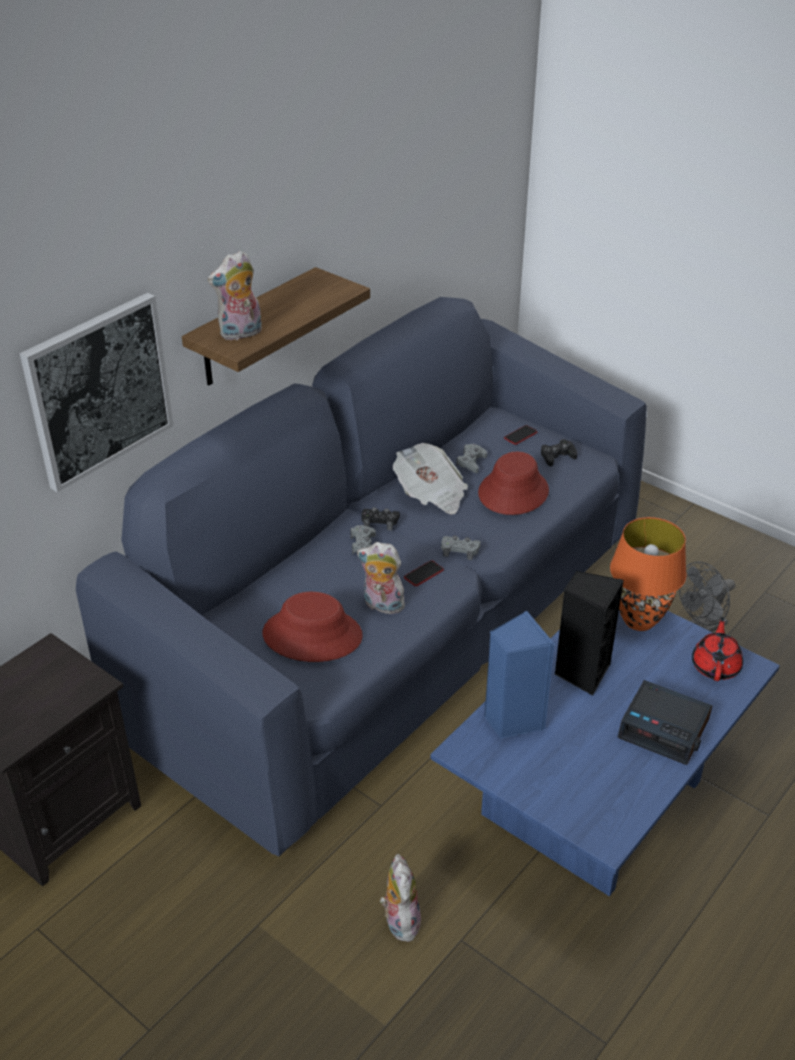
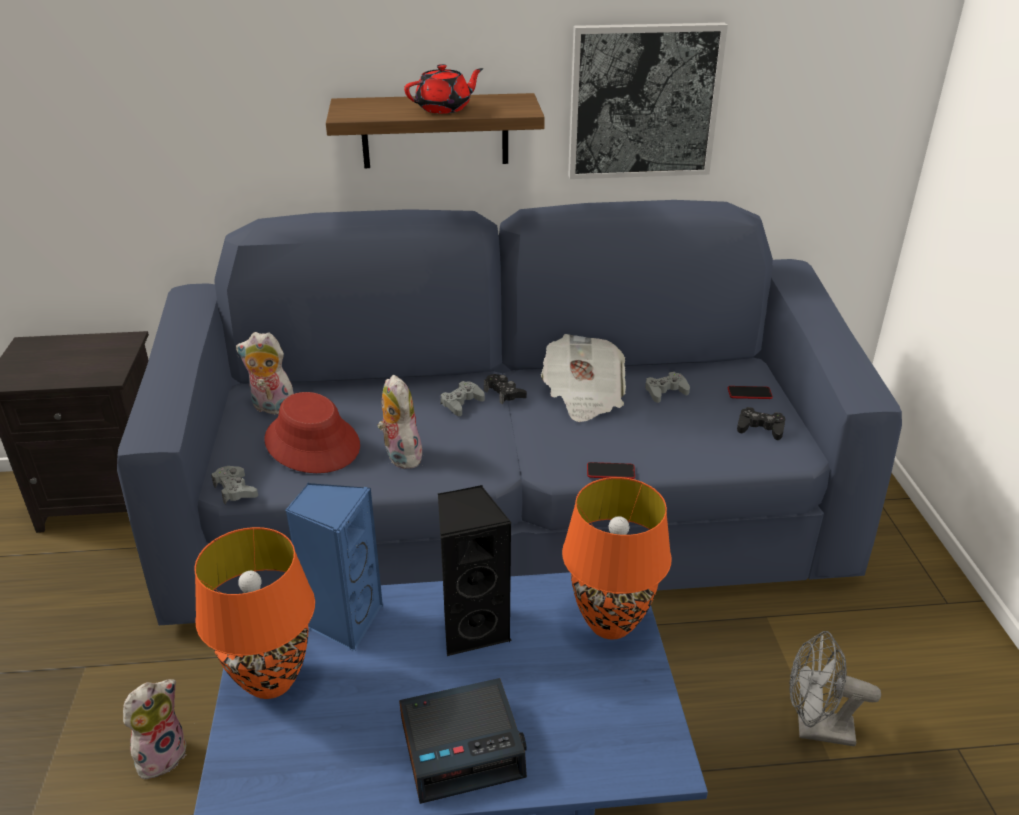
camera: 45 degrees right, 5 degrees down
picture [20,293,174,492] -> picture moved to [568,23,728,179]
plush toy [207,250,262,340] -> plush toy moved to [236,332,294,415]
phone [404,560,444,586] -> phone moved to [587,462,635,479]
grey game controller [441,535,481,560] -> grey game controller moved to [211,466,258,505]
red hat [478,452,549,515] -> none
alarm clock [618,680,712,765] -> alarm clock turned 90 degrees counterclockwise [399,678,527,804]
red teapot [692,617,743,681] -> red teapot moved to [404,64,484,114]
none -> orange table lamp [194,527,315,699]

